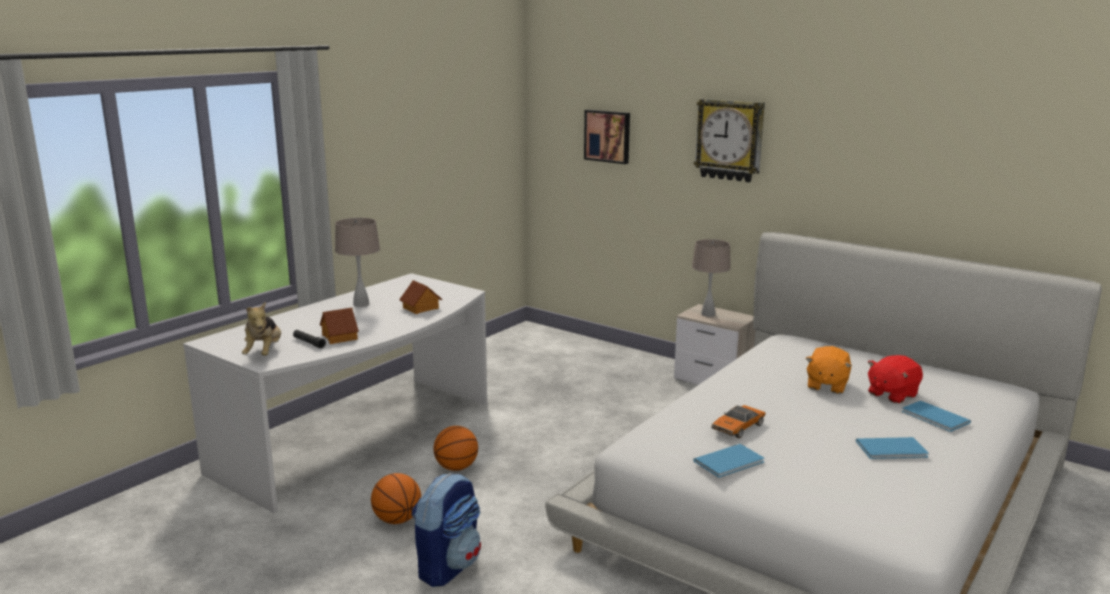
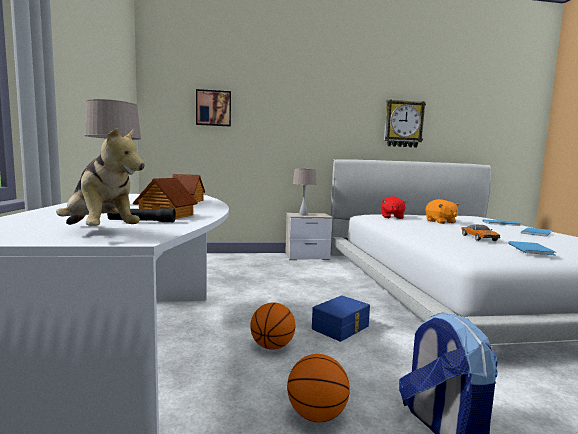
camera: 45 degrees left, 10 degrees down
wall clock [694,99,765,182] -> wall clock moved to [384,99,426,147]
red plush toy [868,355,923,403] -> red plush toy moved to [381,196,407,219]
none -> blue storage box [312,295,370,342]

